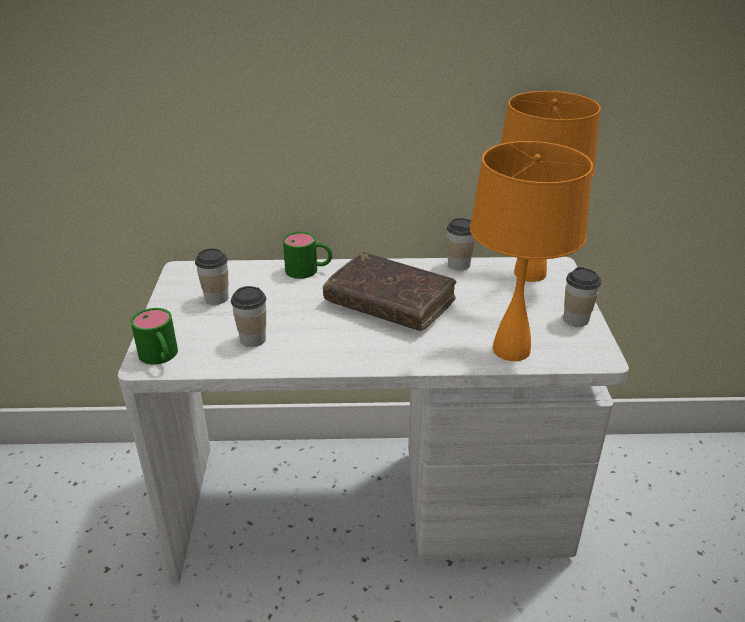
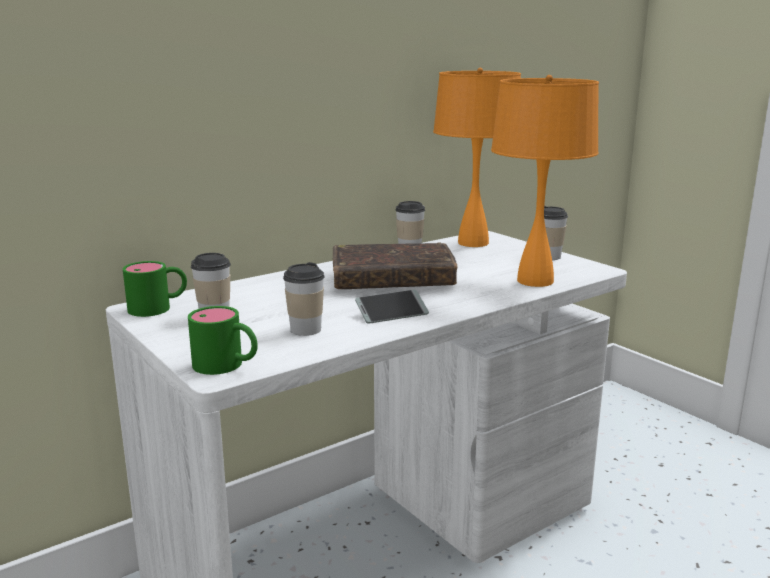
camera: 35 degrees left, 15 degrees down
green mug [283,232,332,279] -> green mug moved to [123,261,187,317]
none -> phone [355,290,429,324]

